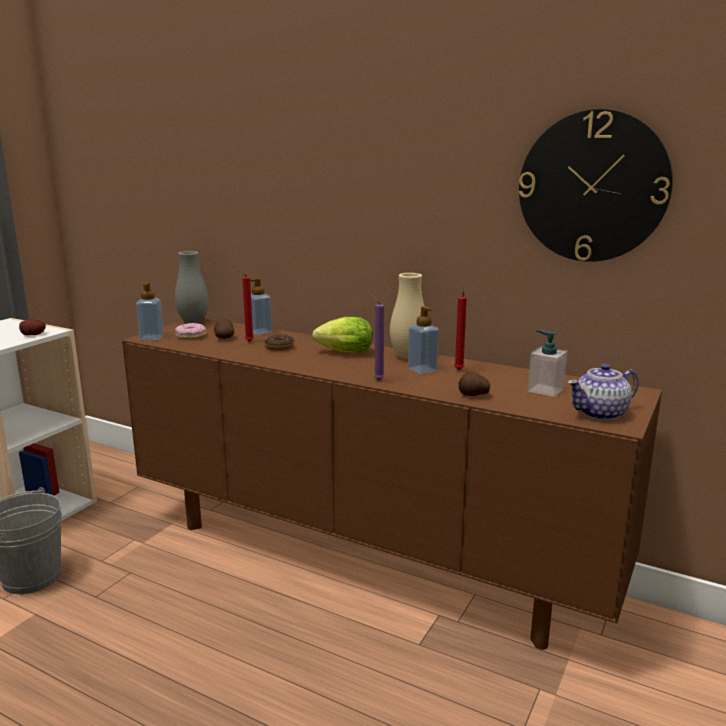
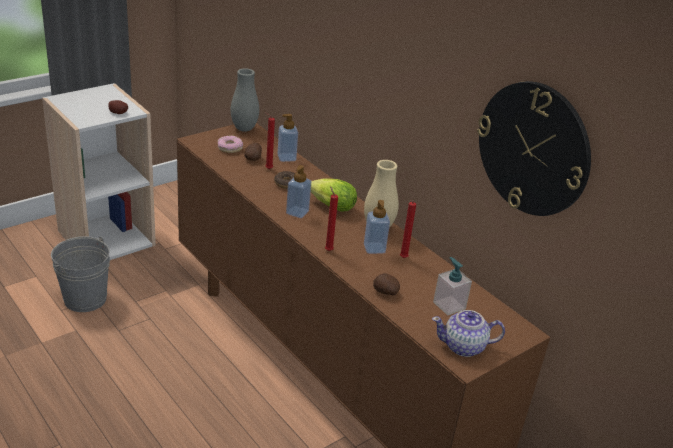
camera: 20 degrees right, 15 degrees up
soap dispenser [136,282,164,340] -> soap dispenser moved to [286,165,312,218]
purple candle [371,295,385,381] -> red candle [325,186,338,251]

